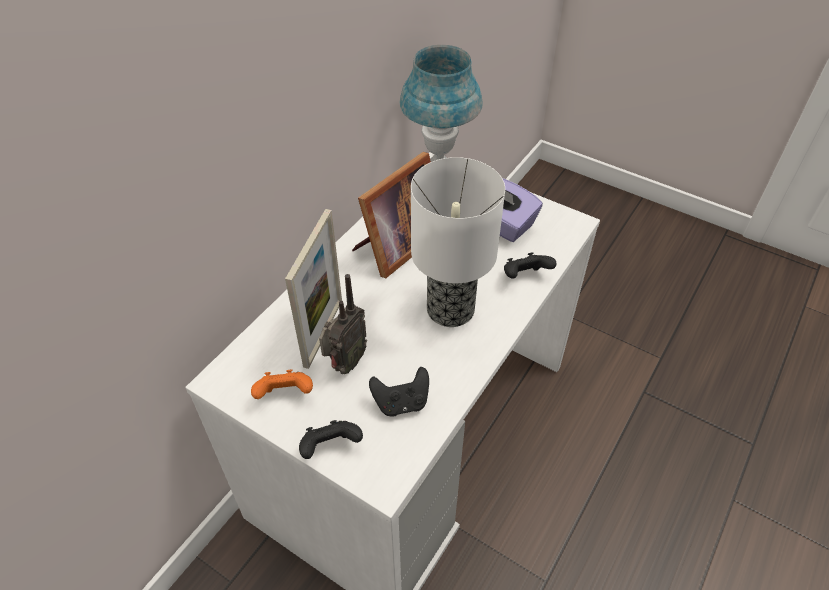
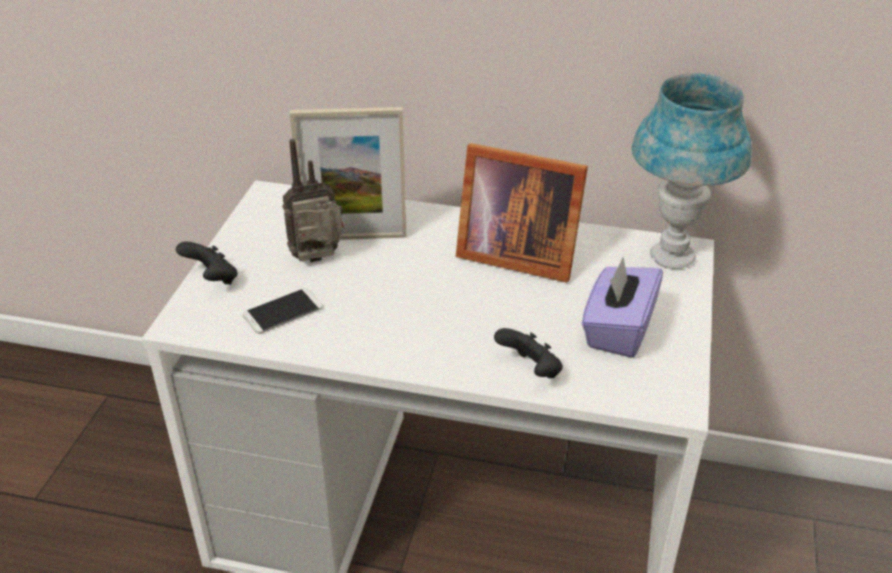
camera: 70 degrees right, 10 degrees down
orange game controller [251,370,313,399] -> none
radio [319,274,367,374] -> radio turned 150 degrees clockwise [282,139,344,262]
black game controller [369,367,429,417] -> phone [243,288,323,334]
table lamp [411,157,505,327] -> none

